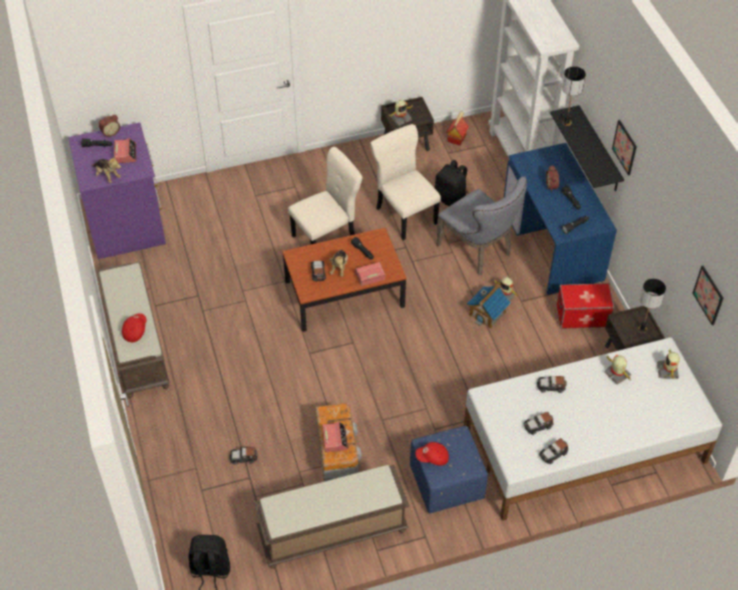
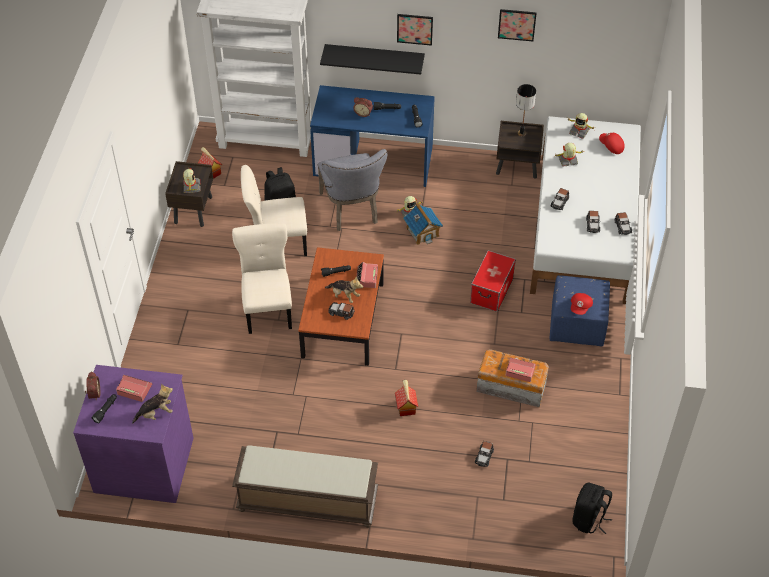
camera: 65 degrees left, 0 degrees up
red cap [122,313,147,342] -> red cap moved to [599,133,625,154]
brown bench [253,465,409,569] -> none
grey chair [436,176,527,275] -> grey chair turned 90 degrees clockwise [318,149,387,231]
storage box [557,283,614,329] -> storage box moved to [470,250,516,312]
table lamp [562,66,586,126] -> none
picture [693,266,723,325] -> picture moved to [498,9,537,41]
none -> toy house [395,380,418,416]

